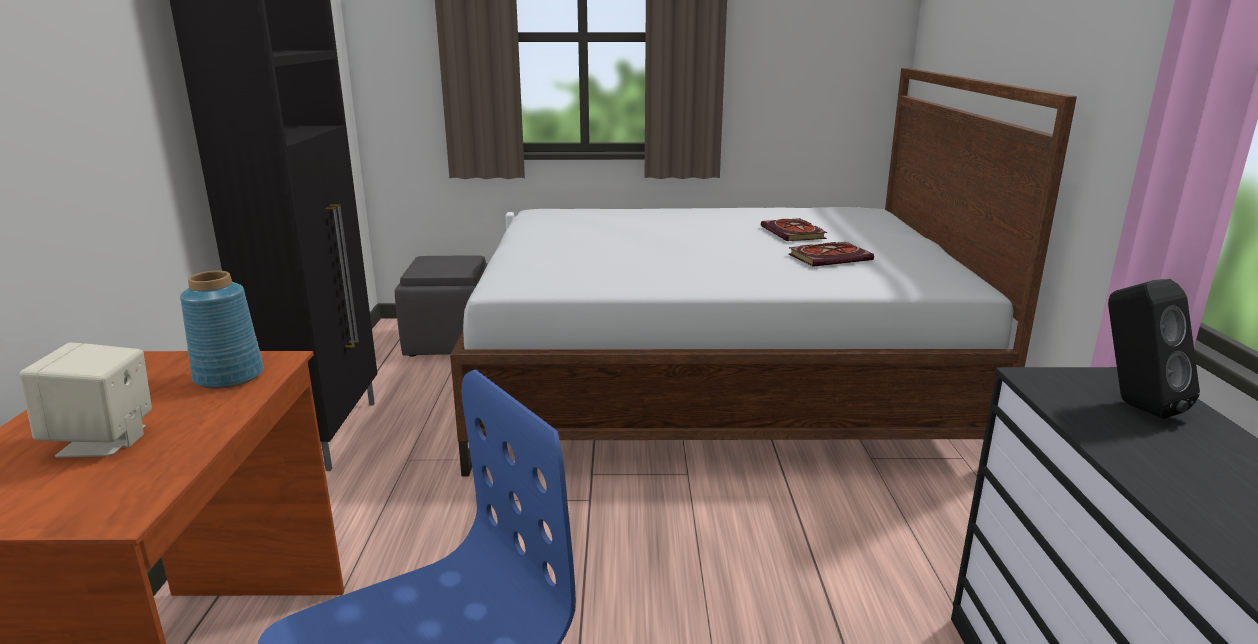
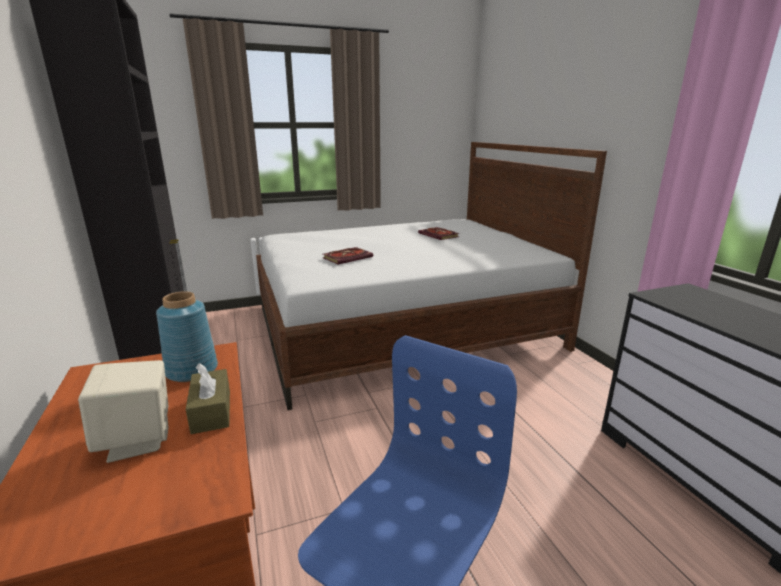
camera: 20 degrees left, 0 degrees up
grey ottoman [395,255,488,357] -> none
book [788,242,874,267] -> book moved to [323,247,373,264]
black speaker [1108,279,1200,419] -> none
none -> brown tissue box [186,363,230,434]

